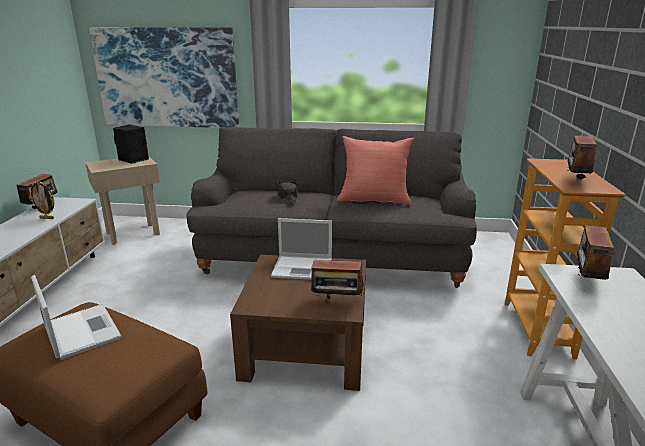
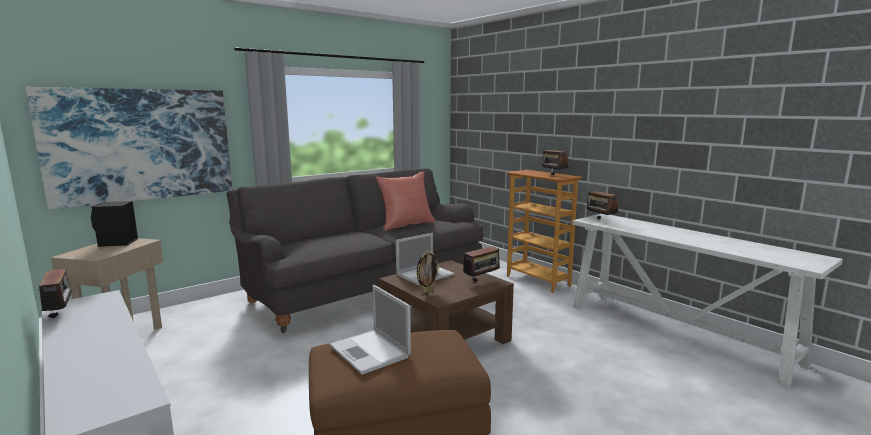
camera: 45 degrees left, 10 degrees down
picture frame [29,180,54,219] -> picture frame moved to [416,251,439,294]
laptop [31,275,122,360] -> laptop turned 135 degrees counterclockwise [330,285,411,375]
black hat [277,181,298,203] -> none

